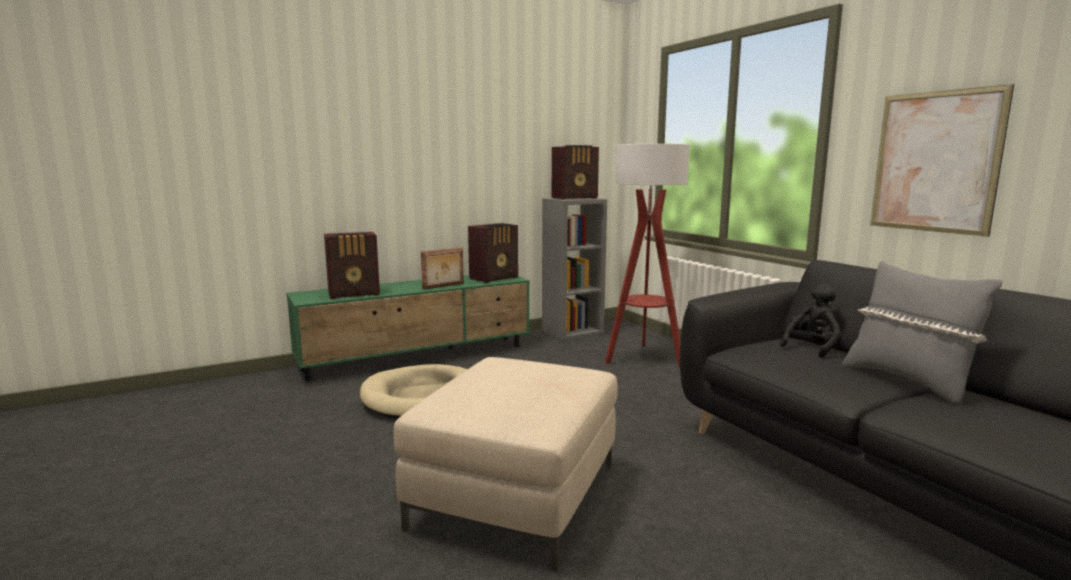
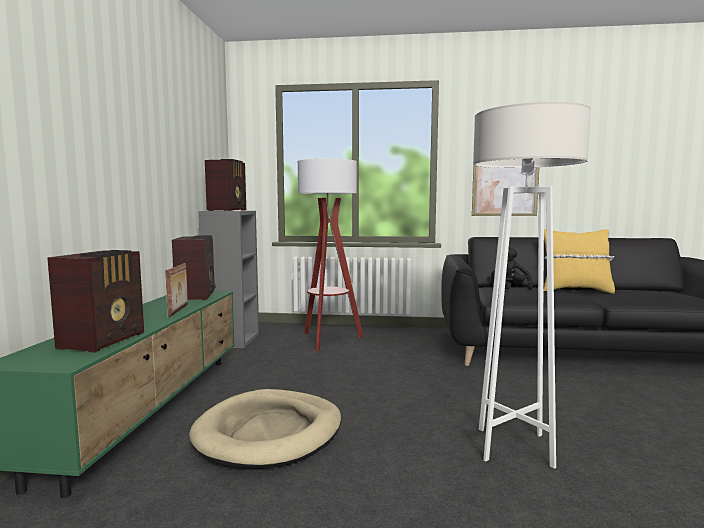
camera: 55 degrees left, 5 degrees down
beige ottoman [394,357,618,571] -> white floor lamp [473,102,591,469]
grey pillow [842,261,1002,406] -> yellow pillow [544,229,615,294]

